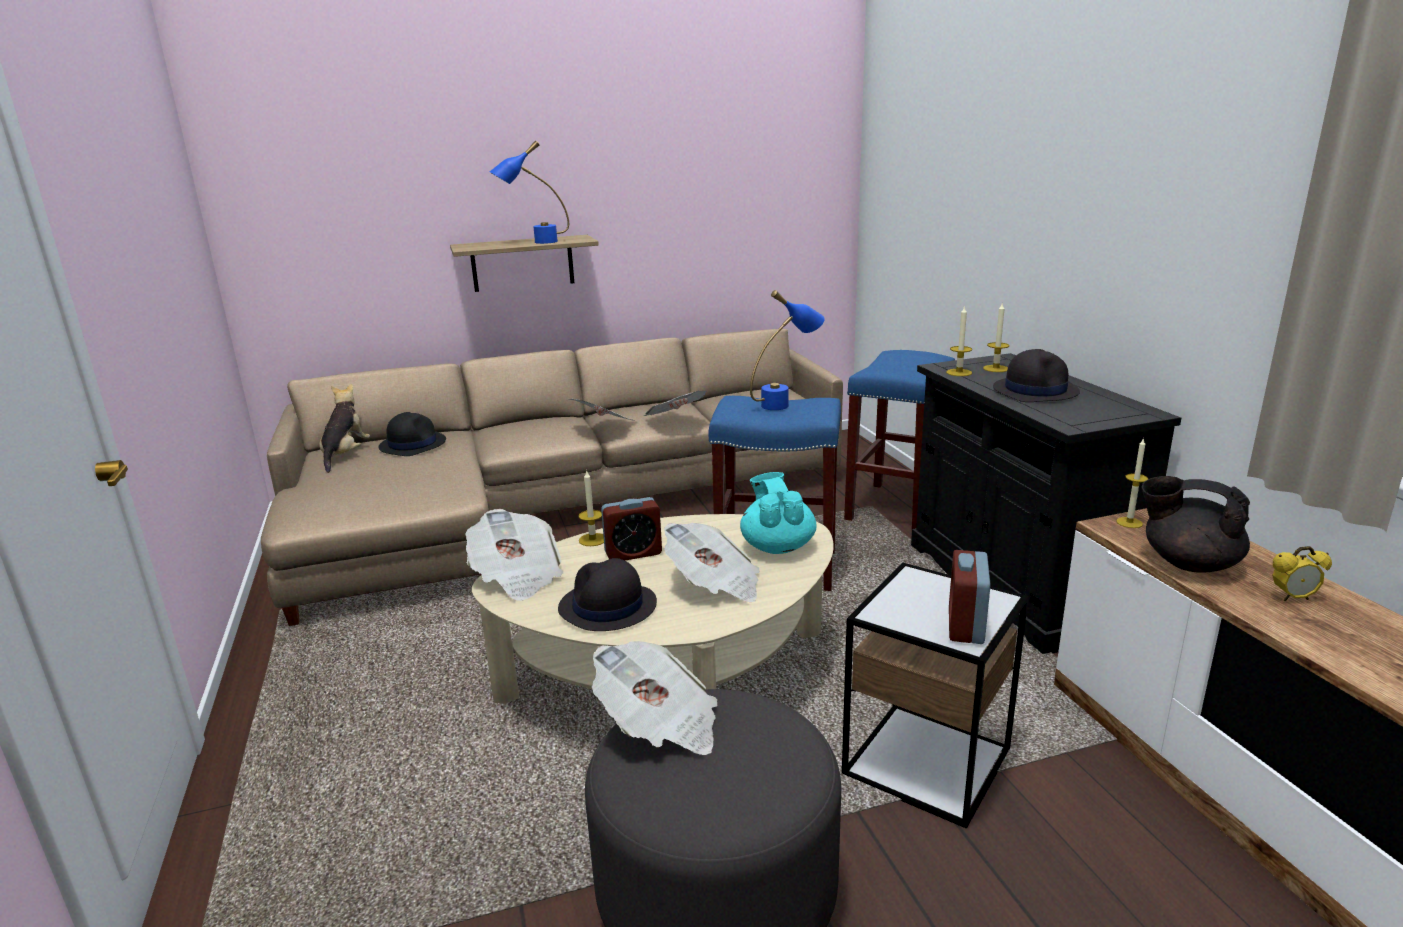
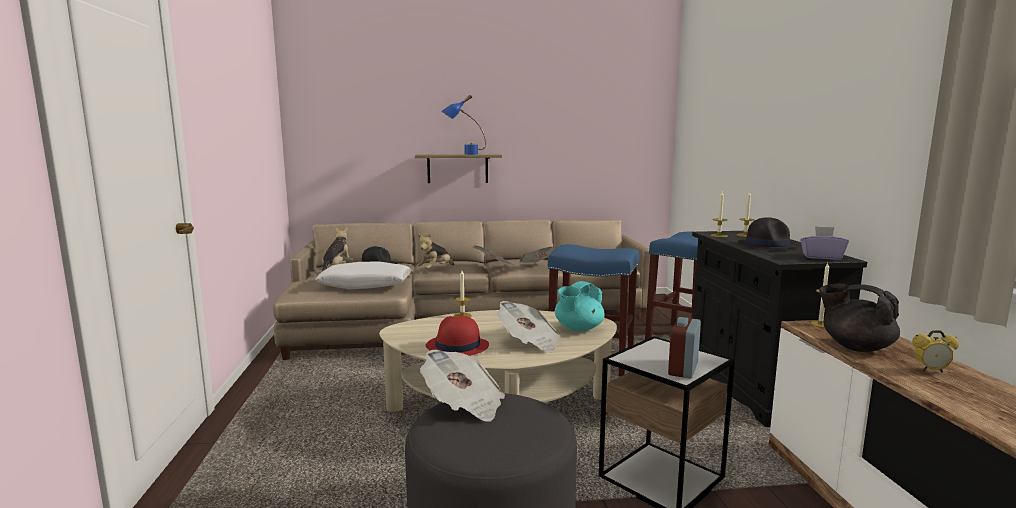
camera: 10 degrees right, 10 degrees down
newspaper [465,509,563,601] -> none
black hat [558,558,657,631] -> red hat [425,316,489,356]
alarm clock [601,497,662,561] -> none
turquoise teapot [740,472,817,554] -> turquoise teapot turned 135 degrees counterclockwise [555,281,605,332]
blue table lamp [750,290,825,410] -> none
none -> white pillow [315,261,411,289]
none -> plush toy [417,233,454,269]
none -> purple tissue box [800,226,849,260]

